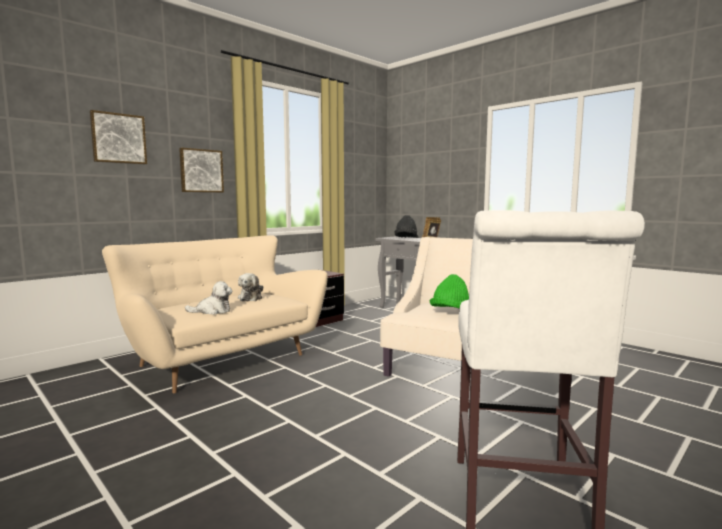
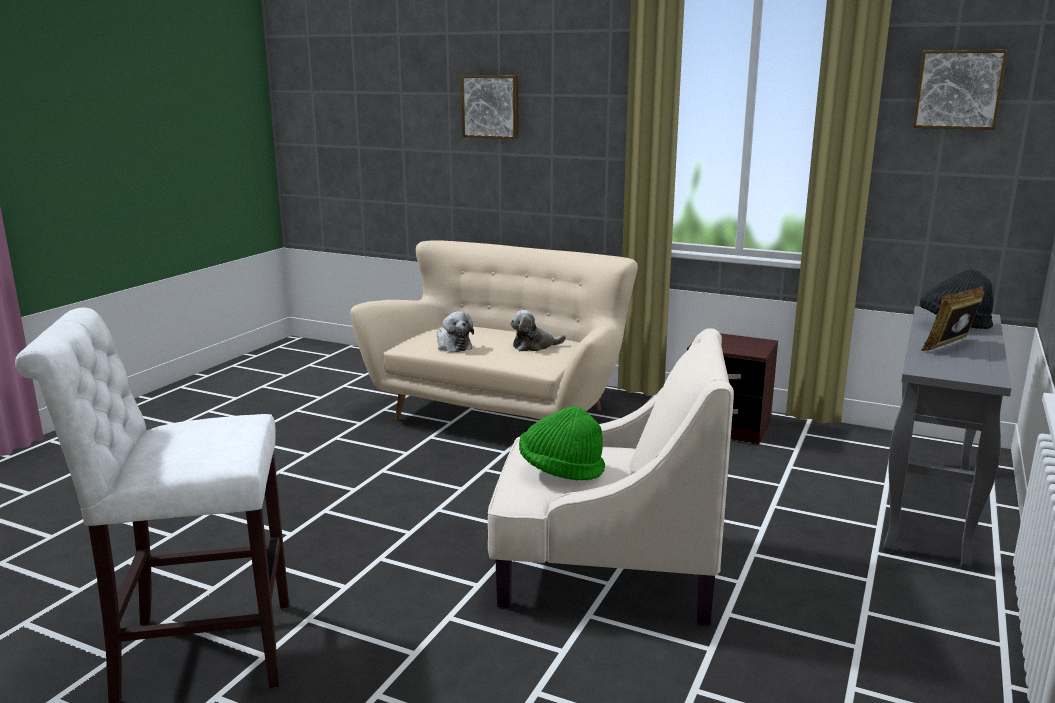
camera: 70 degrees right, 10 degrees up
picture [179,148,224,193] -> picture moved to [913,50,1008,130]

